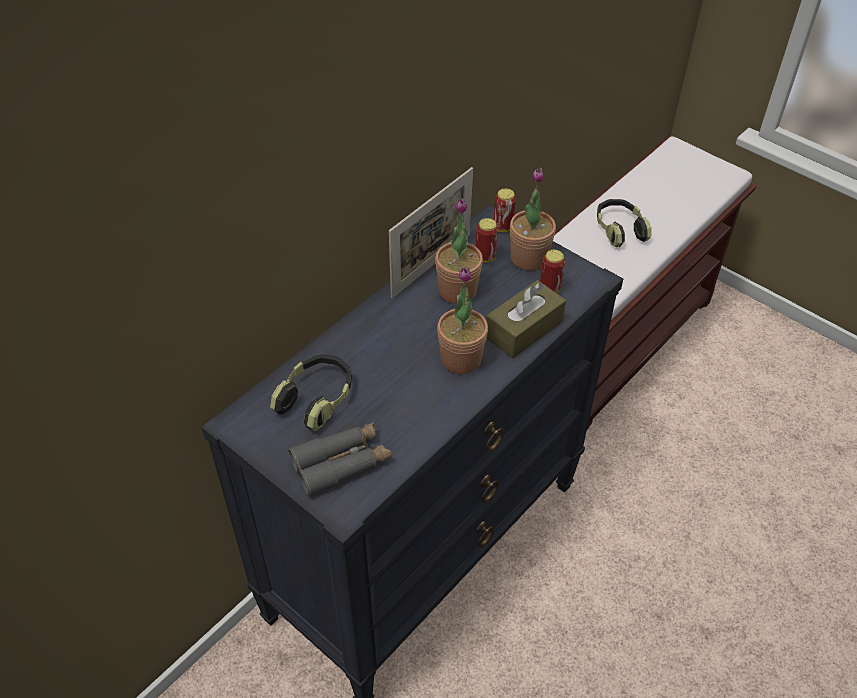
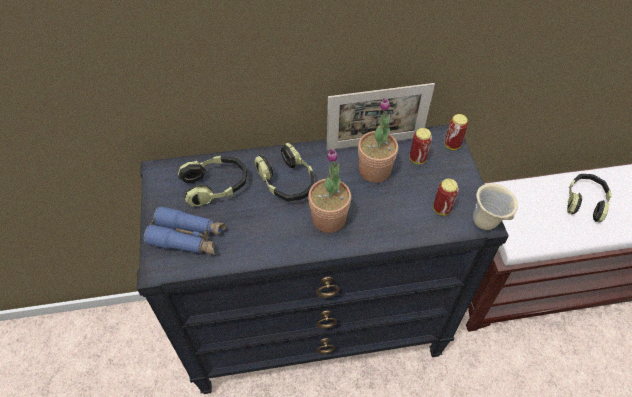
camera: 40 degrees right, 5 degrees up
grey binoculars [289,422,392,496] -> blue binoculars [144,206,226,255]
brown tissue box [486,280,566,358] -> none
potted plant [510,168,556,270] -> none
none -> headphones [254,143,315,201]
none -> beige mug [473,183,518,230]

